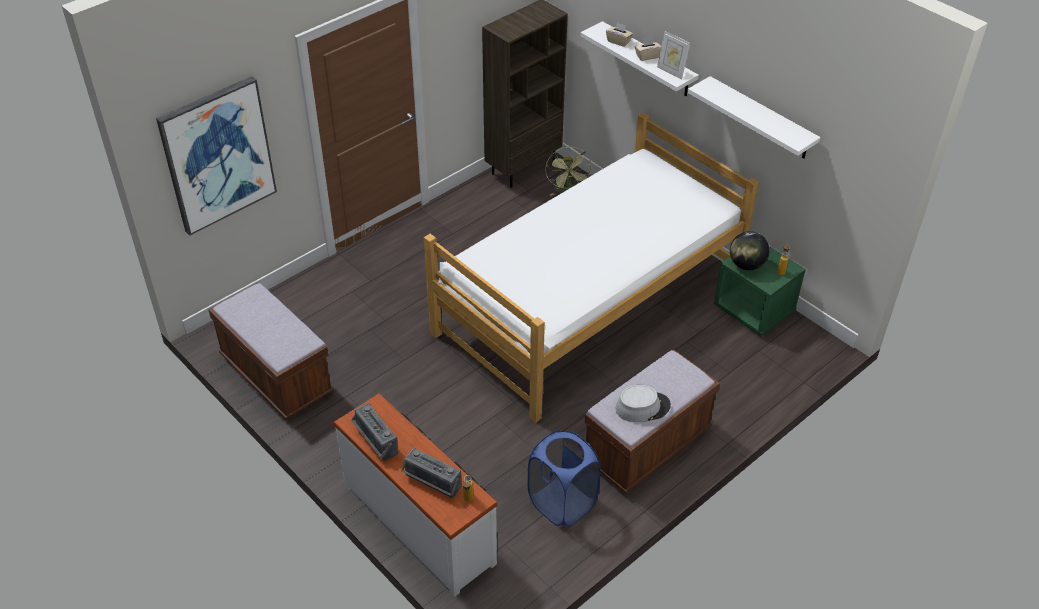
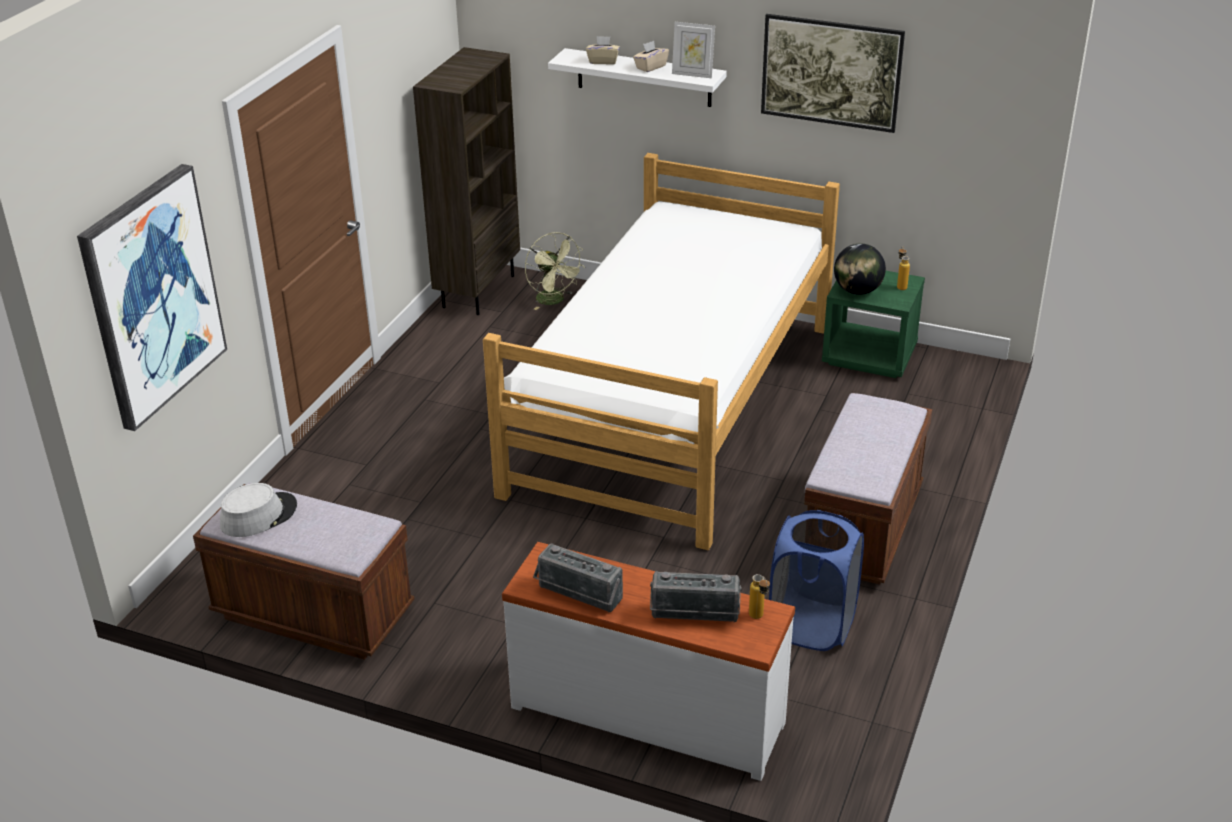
camera: 25 degrees left, 10 degrees down
grey hat [616,385,671,422] -> grey hat moved to [220,483,297,537]
white shelf [688,76,821,158] -> picture [761,14,905,133]

